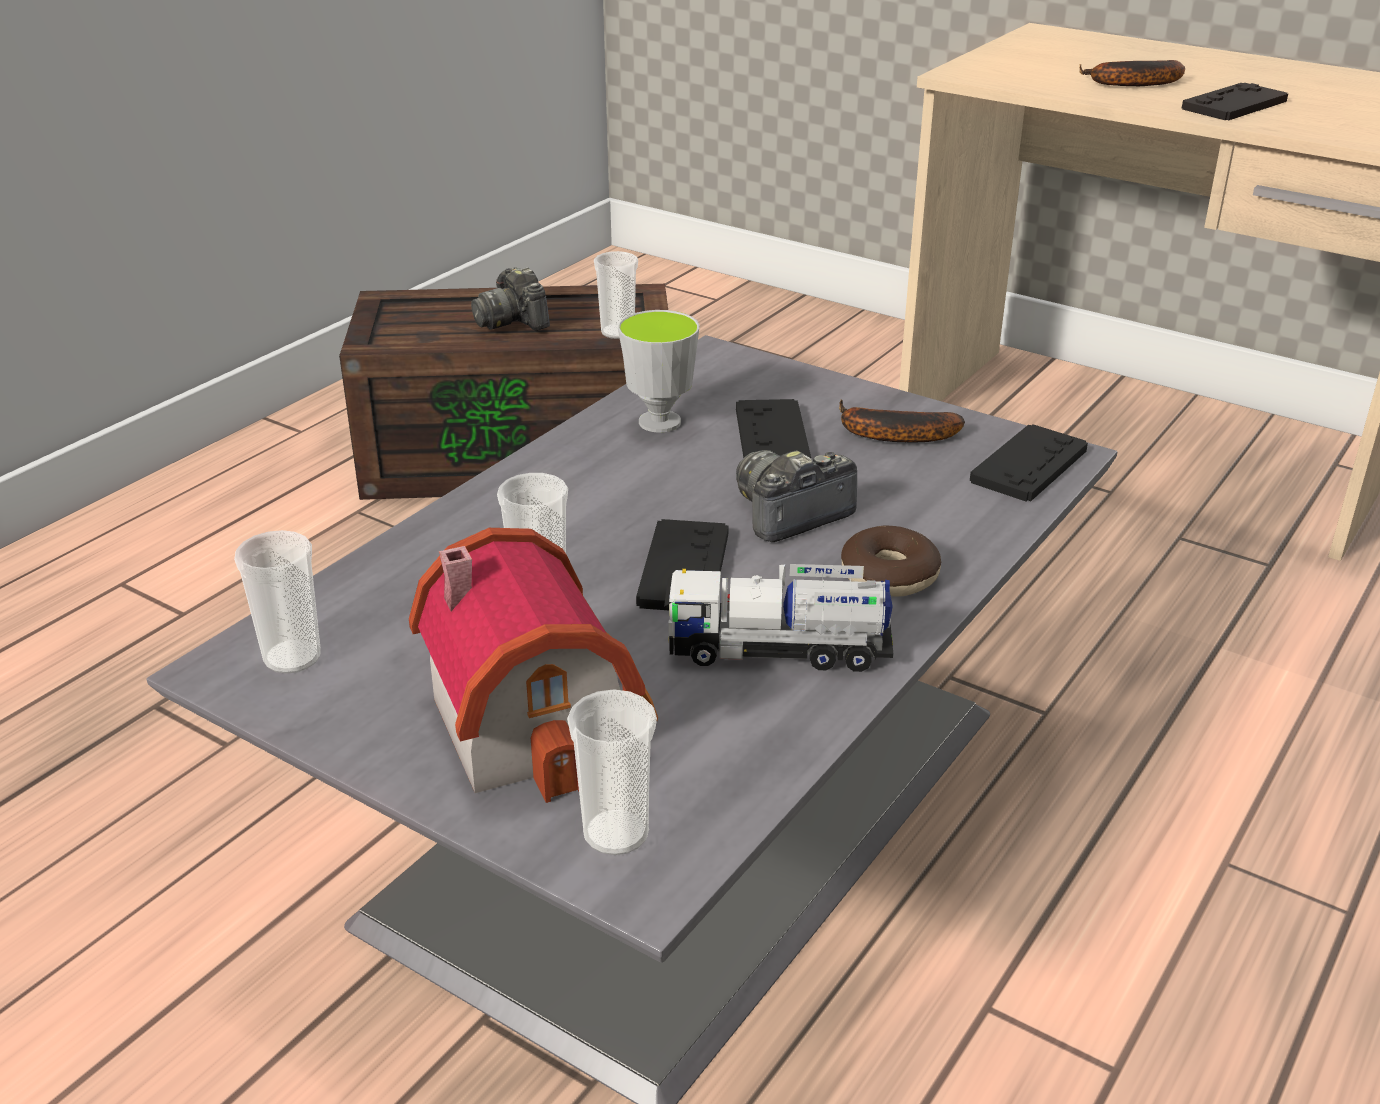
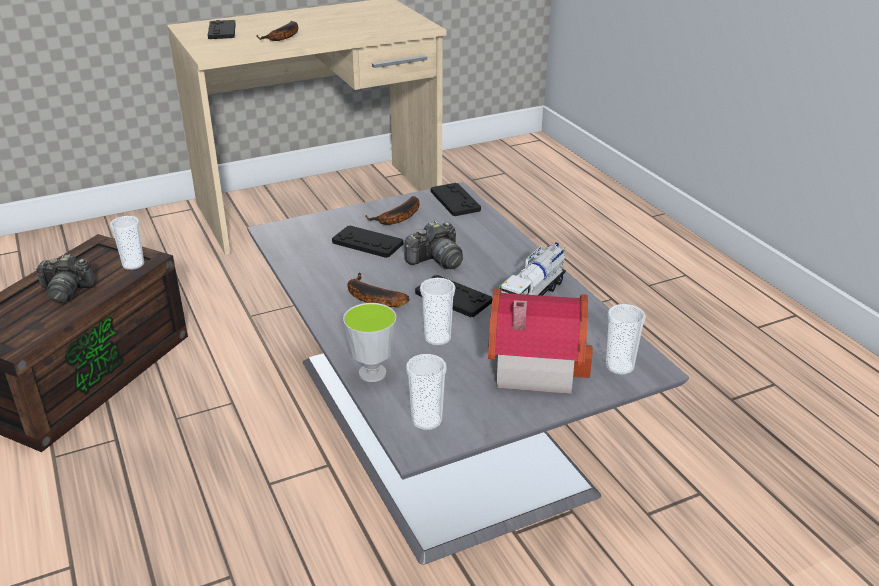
camera: 60 degrees left, 0 degrees up
cup [618,310,699,432] -> cup moved to [343,303,397,382]
camera [736,450,857,542] -> camera turned 120 degrees counterclockwise [405,221,463,269]
donut [841,525,941,597] -> none
black game controller [1182,83,1288,120] -> black game controller moved to [208,20,236,39]
none -> banana [347,272,410,307]

